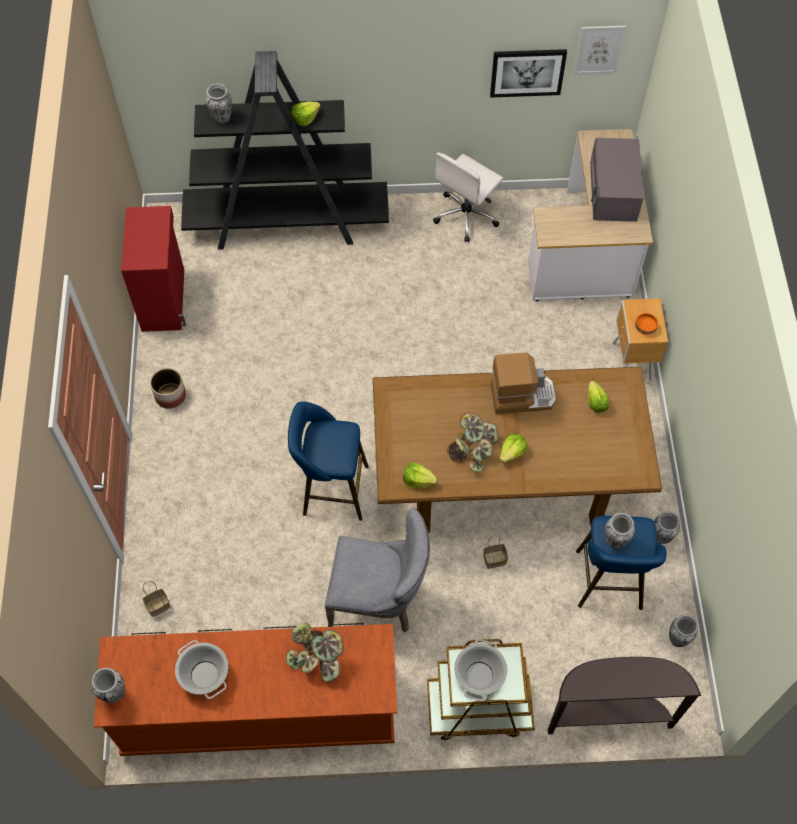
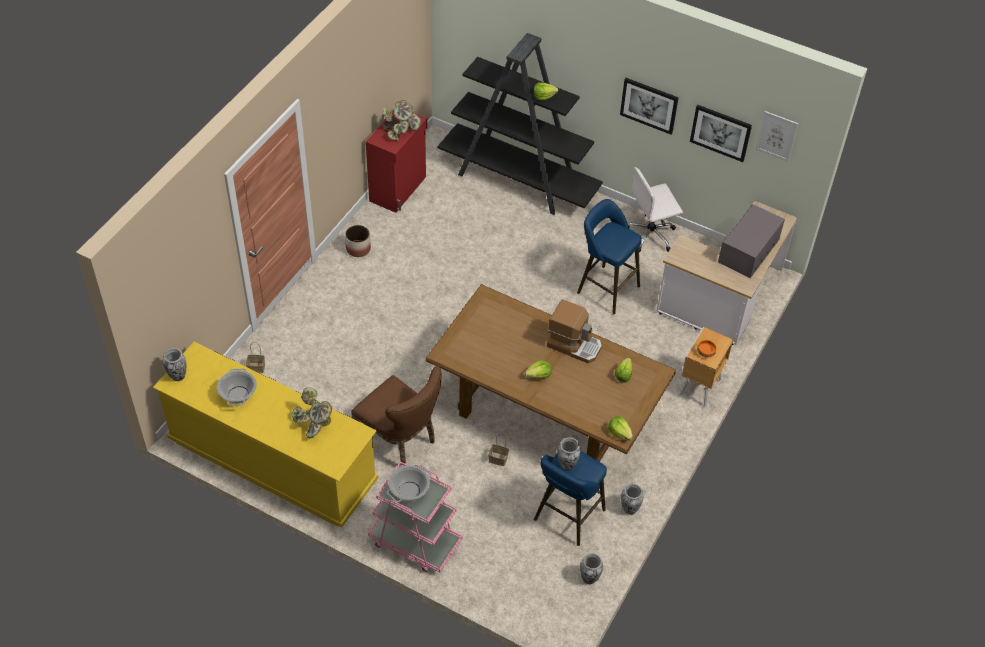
camera: 30 degrees right, 10 degrees down
brown dresser [94,623,397,756] -> yellow dresser [153,342,378,527]
vase [206,83,232,124] -> none
blue stool [288,401,369,521] -> blue stool moved to [577,199,642,314]
grey chair [325,509,430,633] -> brown chair [351,366,442,466]
lettuce [403,462,438,488] -> lettuce moved to [608,416,633,440]
brown cart [427,639,535,741] -> pink cart [368,462,463,573]
potted plant [447,413,499,472] -> potted plant moved to [383,100,421,141]
brown console table [548,657,701,734] -> none
none -> picture [620,78,679,134]

